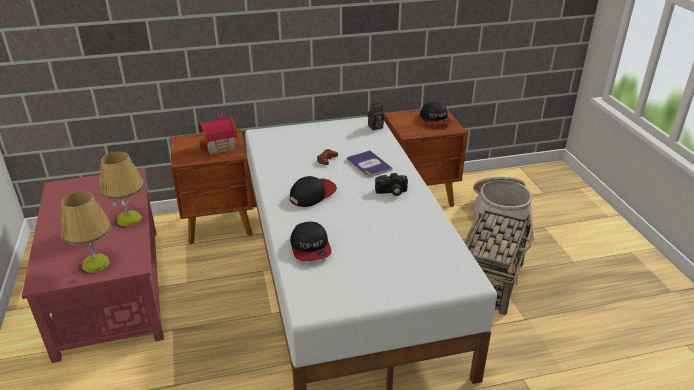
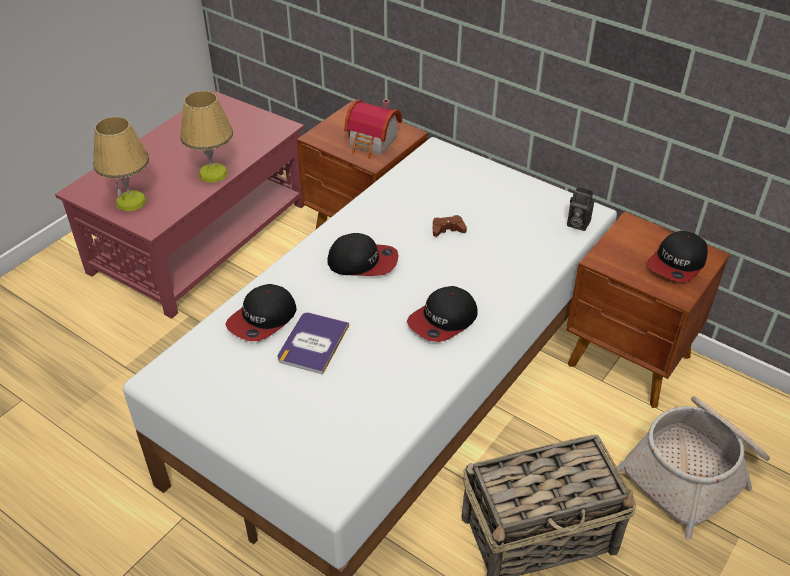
camera: 50 degrees right, 10 degrees up
book [347,150,392,178] -> book moved to [277,312,349,375]
camera [375,173,408,196] -> cap [407,286,478,342]

